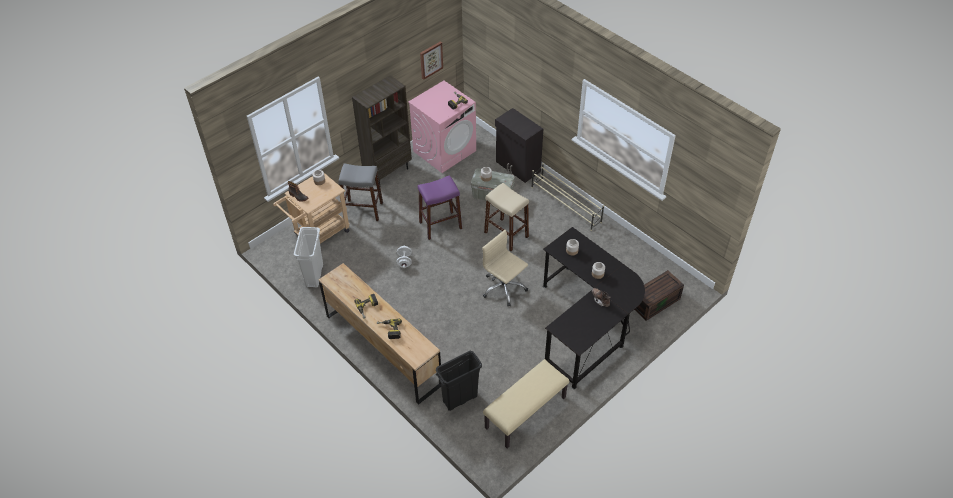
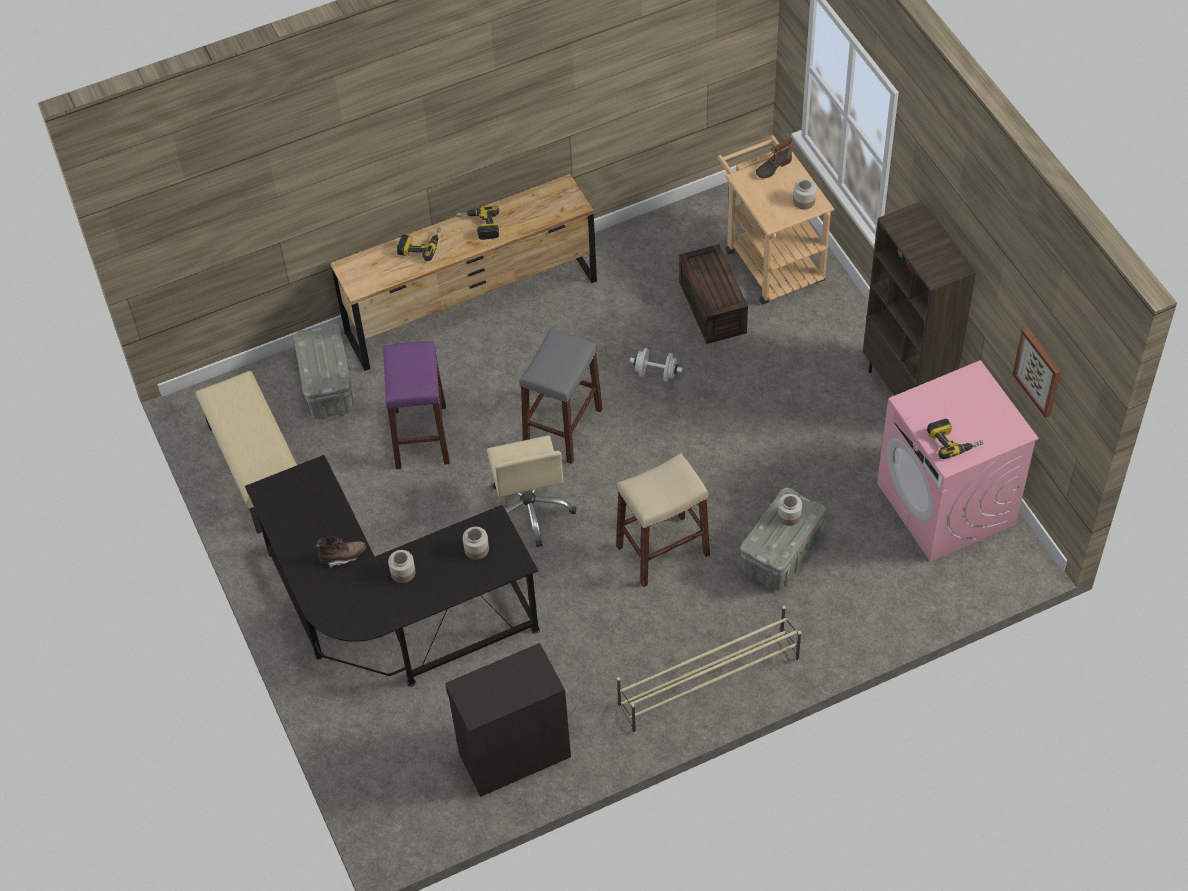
camera: 110 degrees right, 5 degrees up
white trash can [294,227,323,288] -> none
grey stool [338,163,383,221] -> grey stool moved to [519,328,603,464]
purple stool [418,175,462,240] -> purple stool moved to [383,341,450,469]
black trash can [436,351,482,411] -> grey storage box [293,324,354,419]
beige office chair [482,230,528,306] -> beige office chair turned 105 degrees clockwise [487,435,576,547]
black cabinet [495,108,543,183] -> black cabinet moved to [445,643,571,797]
brown storage box [634,270,684,321] -> brown storage box moved to [679,244,748,344]

